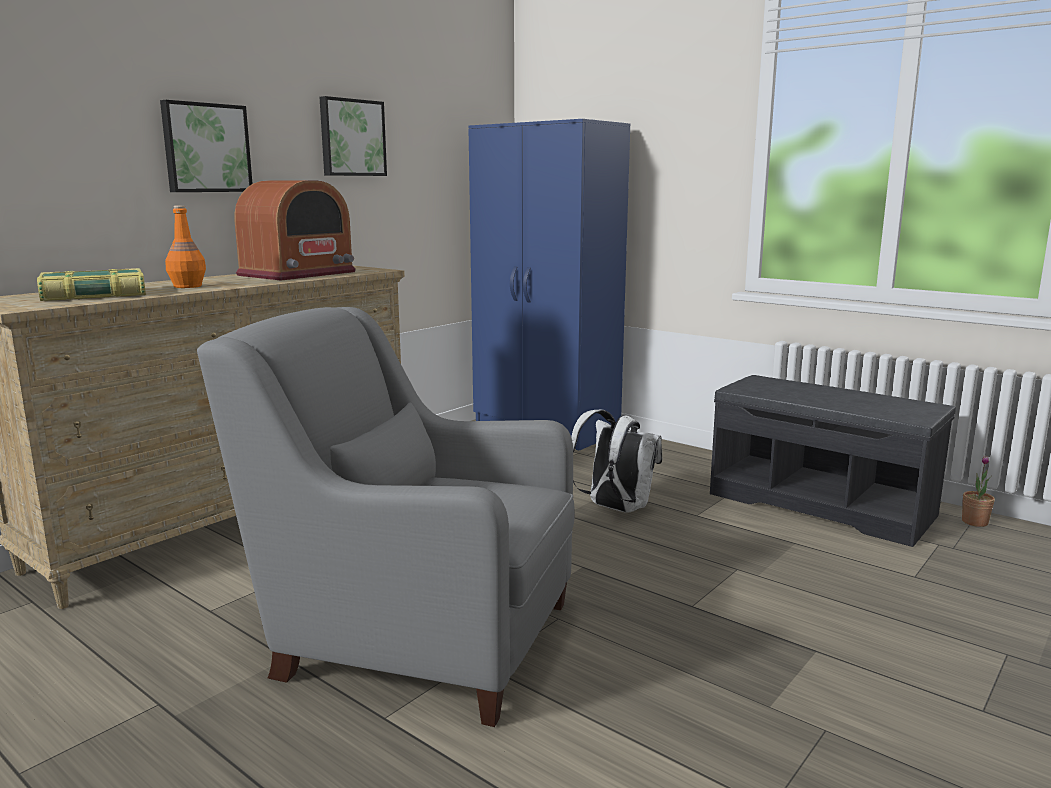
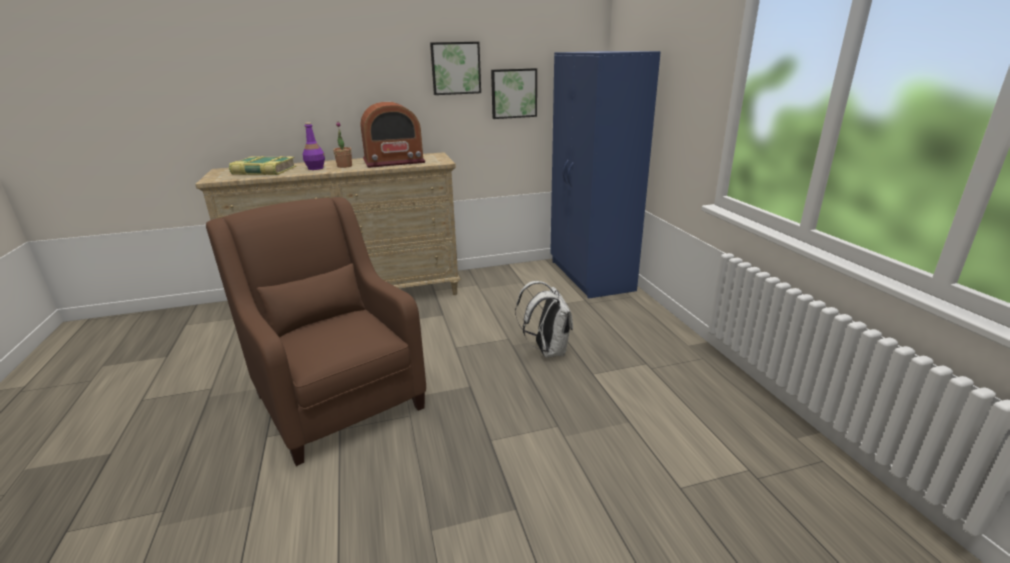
camera: 35 degrees right, 10 degrees up
picture [160,100,253,192] -> picture moved to [491,68,537,119]
orange bottle [165,205,206,288] -> purple bottle [303,122,325,170]
grey armchair [197,307,575,727] -> brown armchair [206,197,426,466]
grey bench [710,375,956,547] -> none
potted plant [962,456,995,527] -> potted plant moved to [333,121,352,168]

